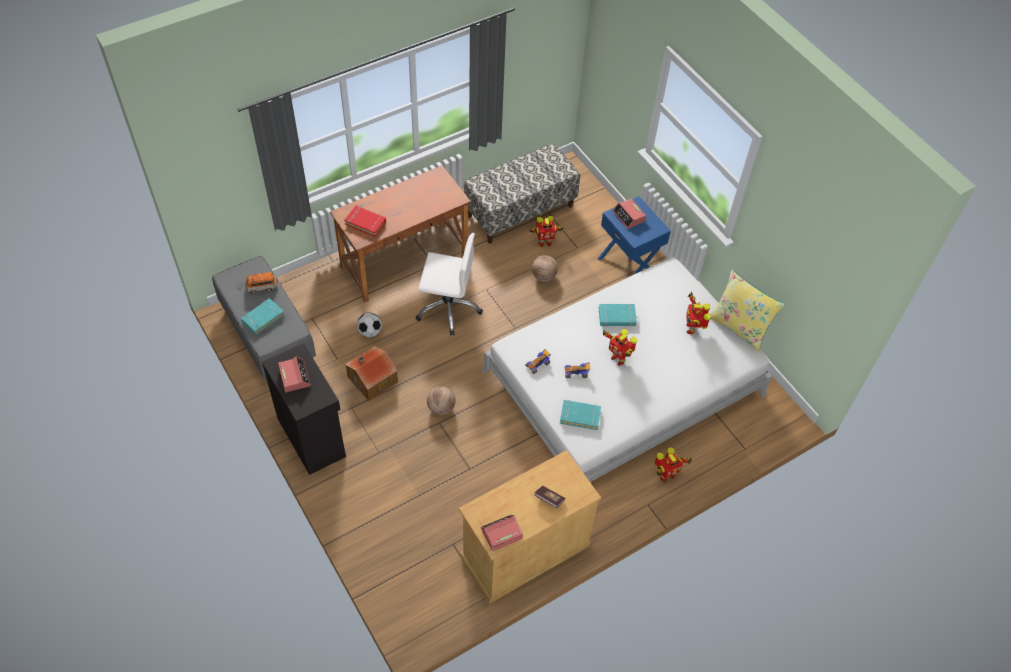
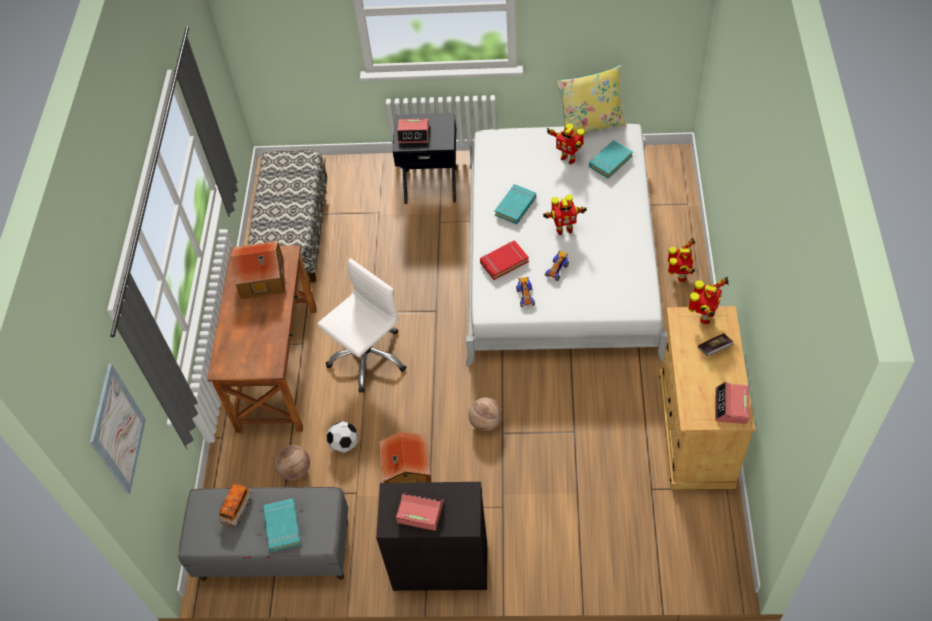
camera: 50 degrees left, 0 degrees up
red book [344,206,386,237] -> red book moved to [480,240,529,280]
toy robot [529,216,564,247] -> toy robot moved to [688,277,729,324]
basketball [532,255,558,282] -> basketball moved to [275,445,310,480]
turquoise book [560,400,601,430] -> turquoise book moved to [589,140,633,179]
blue nightstand [598,196,671,275] -> black nightstand [392,113,457,204]
none -> picture [90,364,146,494]
none -> toy house [231,241,285,299]

